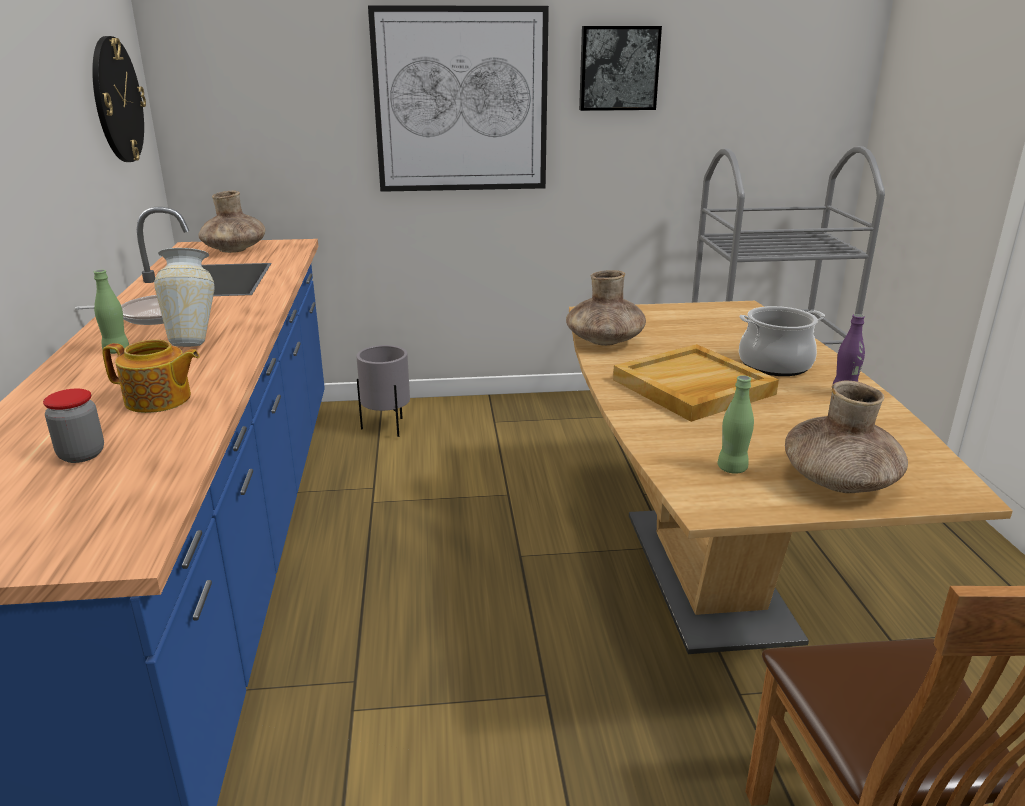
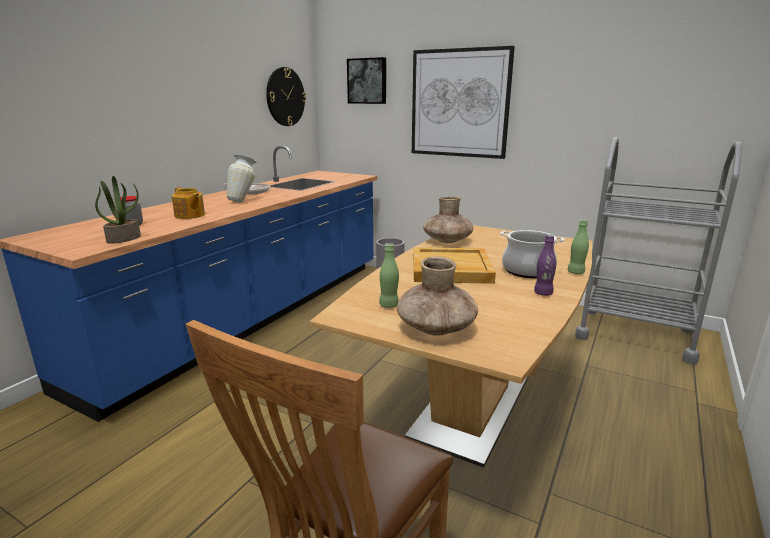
camera: 35 degrees right, 5 degrees down
green bottle [93,270,129,354] -> green bottle moved to [568,219,589,274]
brown vase [198,191,265,253] -> none
picture [579,26,662,111] -> picture moved to [347,57,386,104]
none -> potted plant [95,176,141,244]

